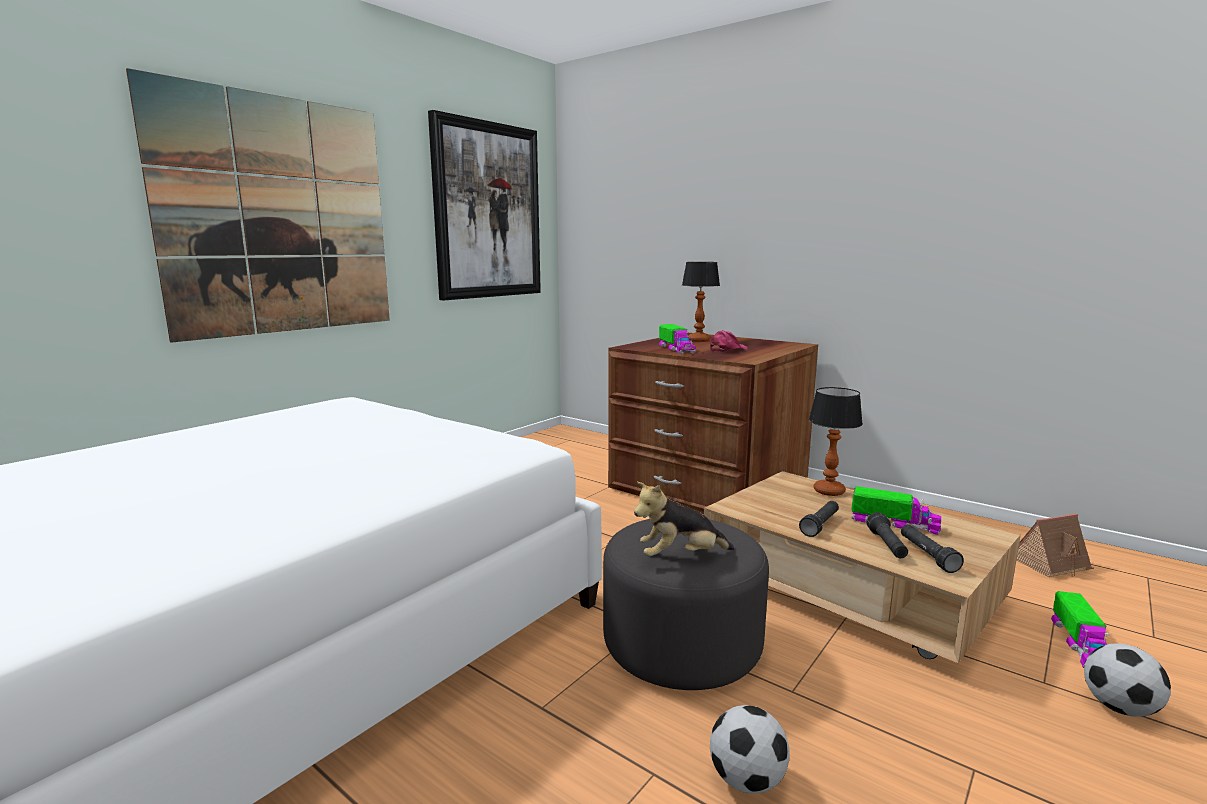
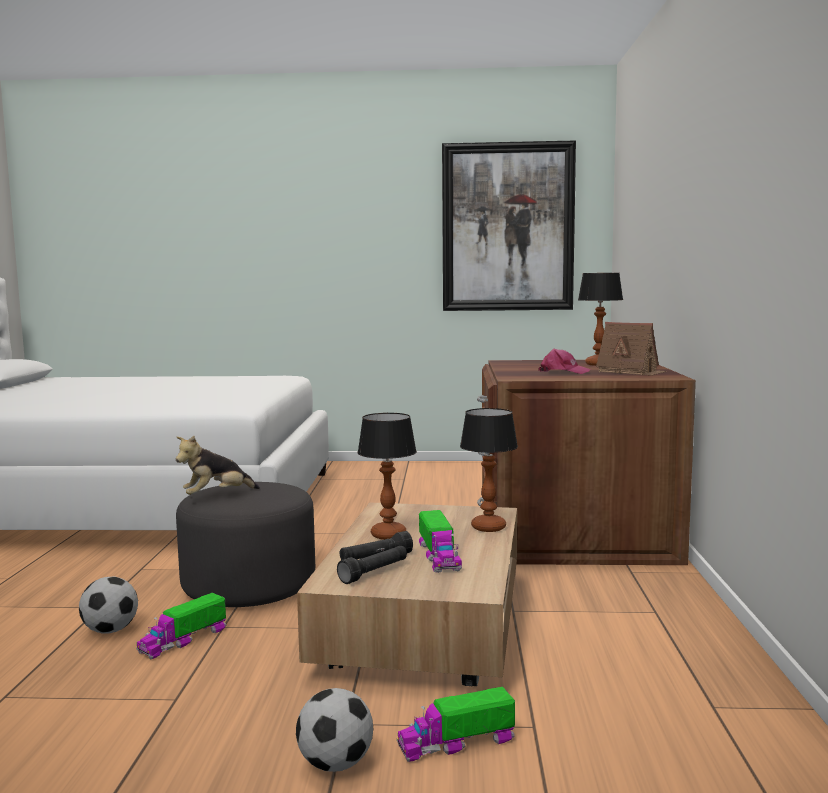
camera: 55 degrees right, 5 degrees down
picture [126,68,390,343] -> none
plush toy [634,482,735,557] -> plush toy turned 75 degrees counterclockwise [176,436,260,495]
toy truck [659,324,696,354] -> toy truck moved to [136,593,226,659]
black flashlight [799,501,839,537] -> table lamp [357,413,417,540]
toy house [1016,513,1094,577] -> toy house moved to [596,322,666,376]

